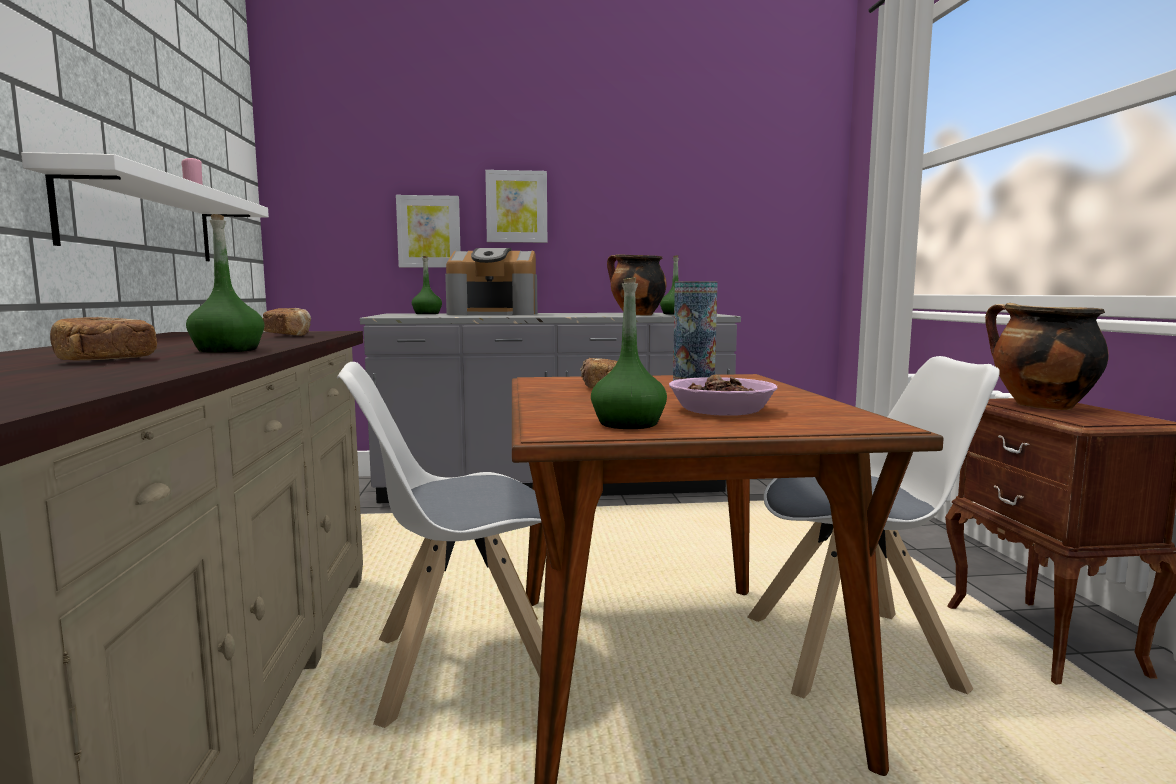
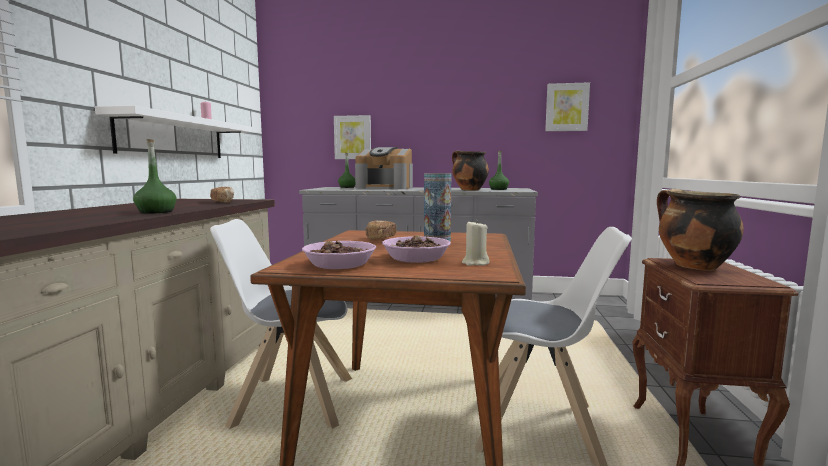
camera: 15 degrees right, 0 degrees up
bread [50,317,157,360] -> none
picture [485,170,547,243] -> picture moved to [545,82,590,131]
green bottle [591,277,667,429] -> bowl [302,241,376,269]
none -> beige candle [462,220,490,266]

